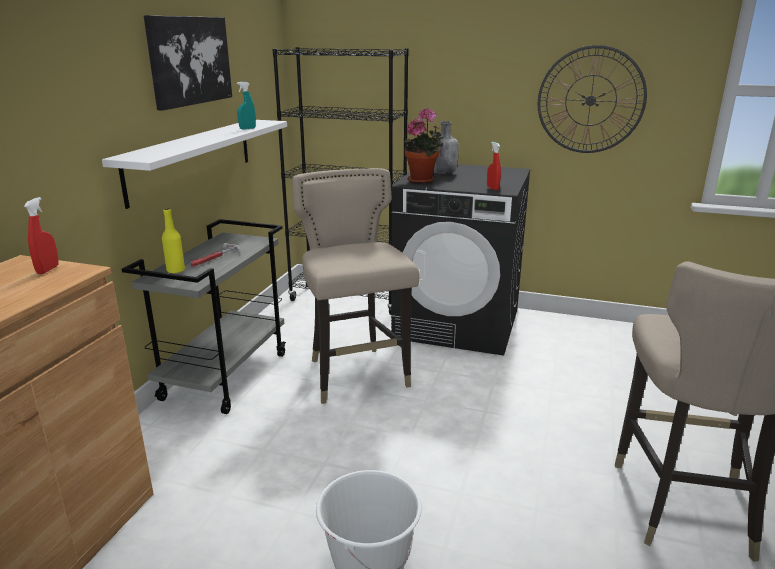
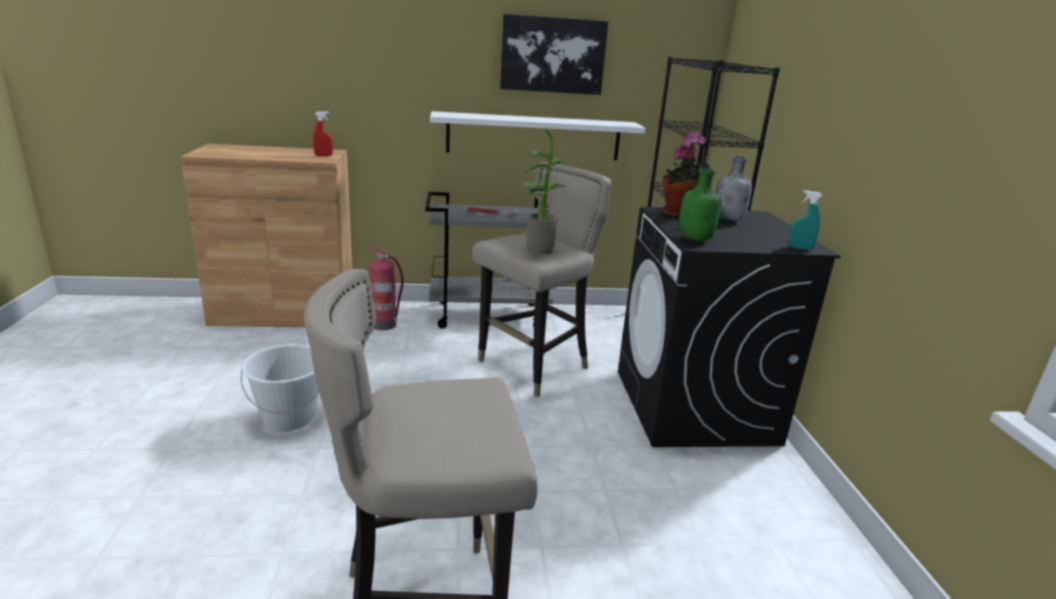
camera: 65 degrees right, 0 degrees up
yellow bottle [162,208,185,273] -> none
turquoise spray bottle [237,82,256,129] -> turquoise spray bottle moved to [789,190,822,250]
red spray bottle [487,142,501,190] -> green bottle [679,168,721,242]
wall clock [538,45,647,153] -> none
none -> fire extinguisher [366,246,404,330]
none -> potted plant [522,128,566,254]

